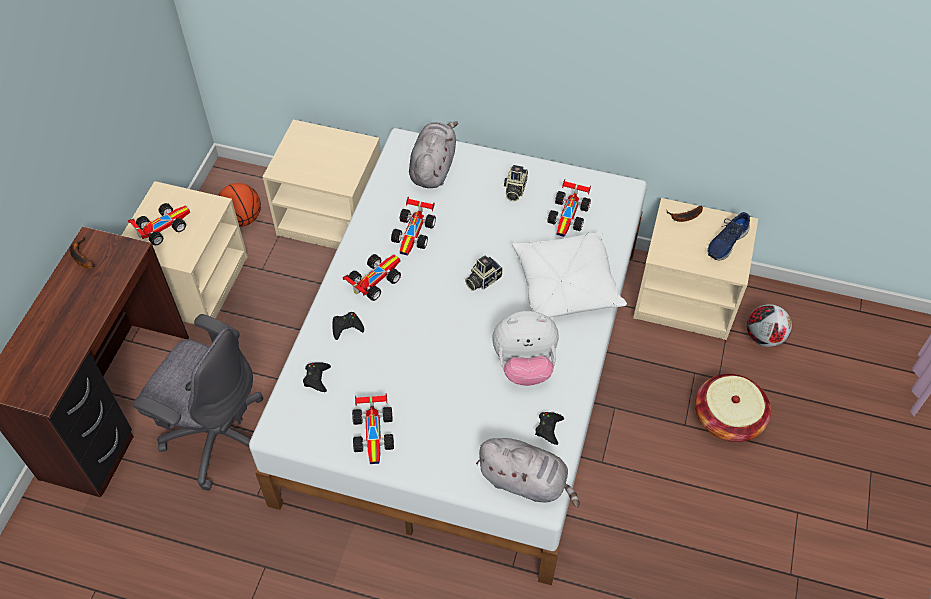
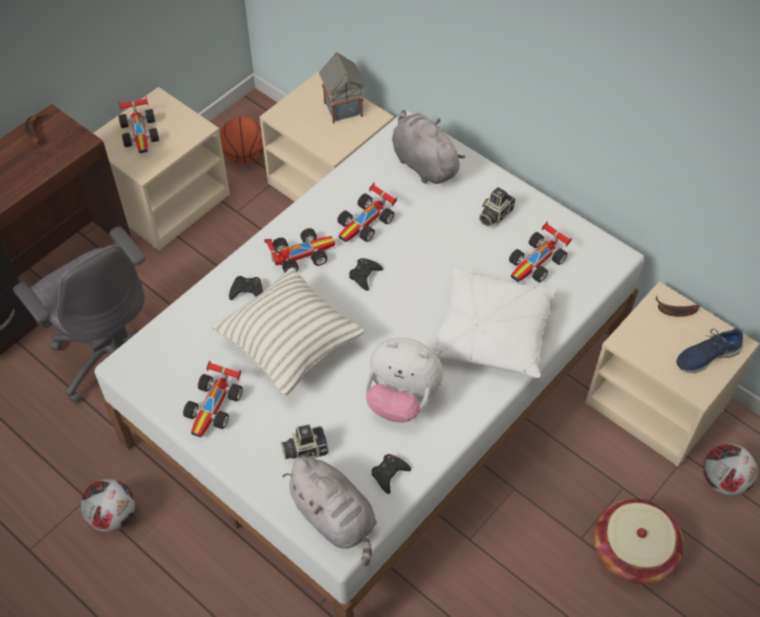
camera: 25 degrees right, 0 degrees up
toy car [128,203,190,245] -> toy car turned 90 degrees clockwise [118,97,159,153]
black game controller [303,362,331,392] -> black game controller moved to [349,258,383,291]
grey plush toy [409,121,458,188] -> grey plush toy turned 75 degrees counterclockwise [392,110,465,184]
camera [465,255,503,291] -> camera moved to [281,425,329,459]
none -> football [80,479,135,532]
none -> pillow [212,268,365,396]
none -> toy house [319,52,365,124]

